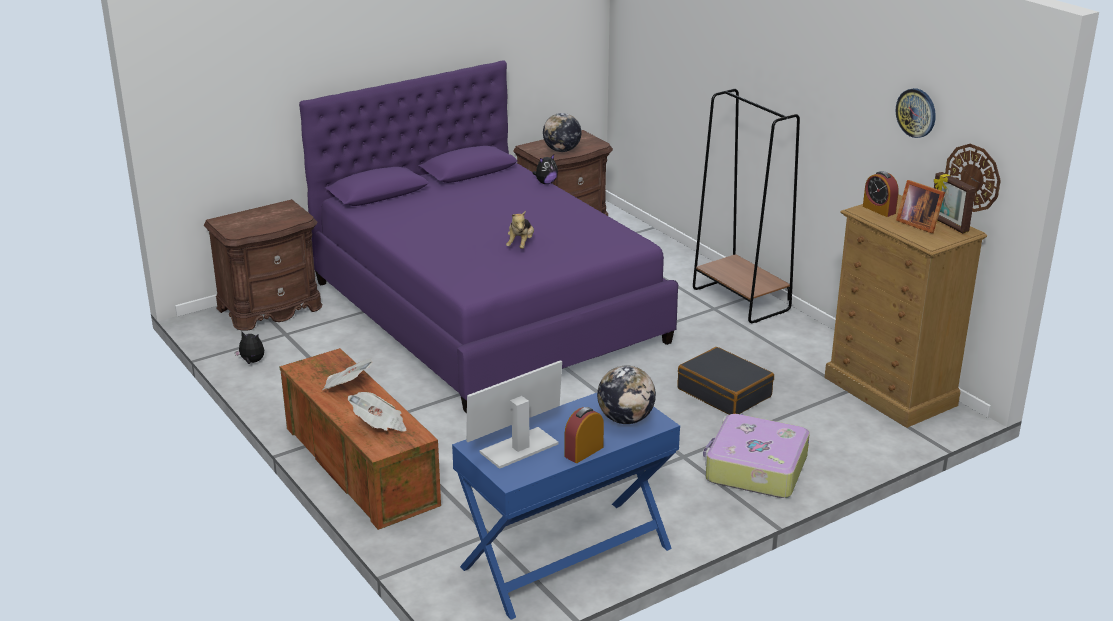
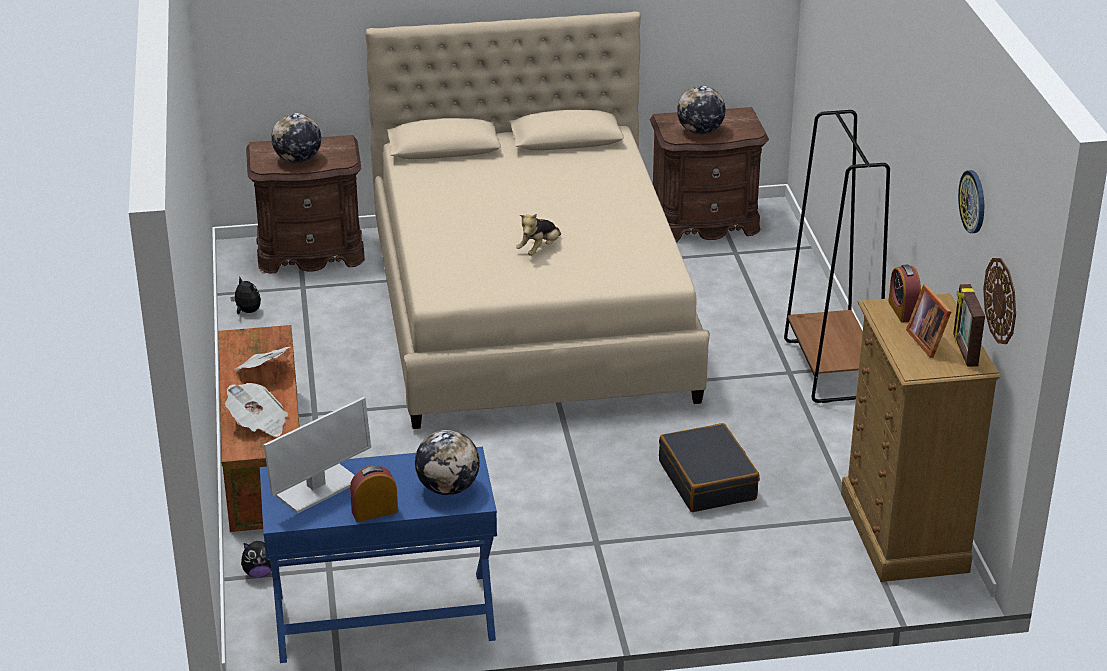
camera: 25 degrees right, 5 degrees up
purple bed [299,61,678,413] -> beige bed [365,11,710,429]
monitor [466,360,562,469] -> monitor turned 150 degrees clockwise [264,397,371,514]
plush toy [532,154,558,184] -> plush toy moved to [241,541,272,578]
suitcase [703,414,810,498] -> none
none -> globe [271,113,321,163]

